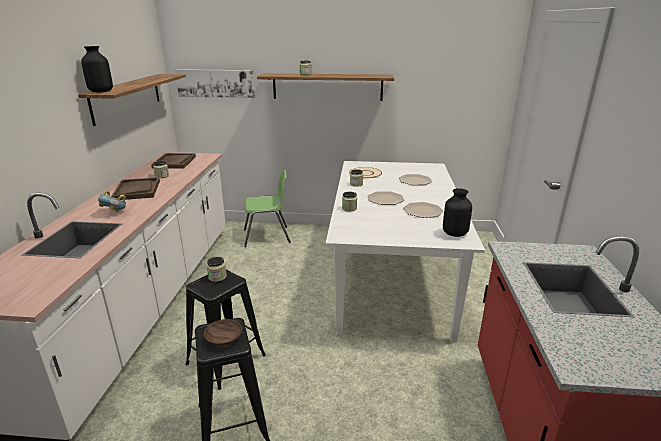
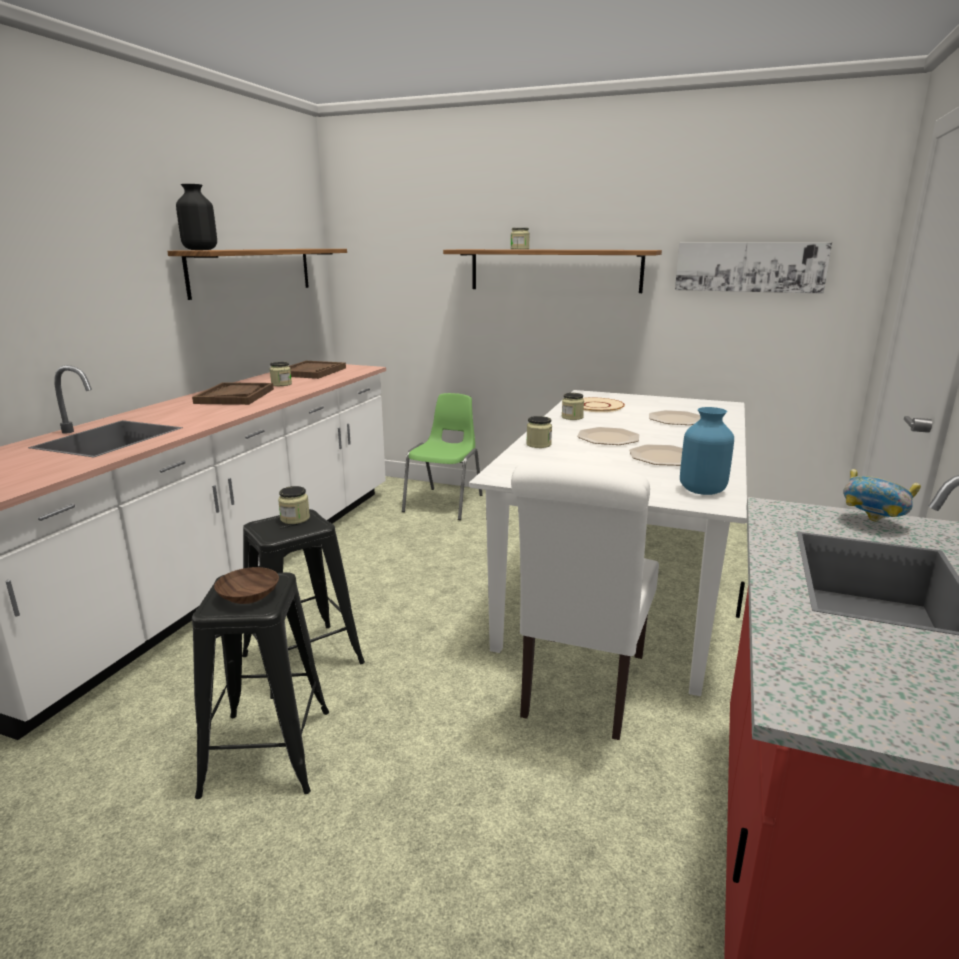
camera: 15 degrees right, 5 degrees down
bowl [98,190,126,212] -> bowl moved to [843,469,921,522]
picture [175,69,255,98] -> picture moved to [675,242,832,294]
green chair [244,169,291,247] -> green chair turned 75 degrees counterclockwise [402,393,483,520]
black vase [443,188,472,237] -> blue vase [680,407,734,495]
none -> white chair [511,462,659,740]

